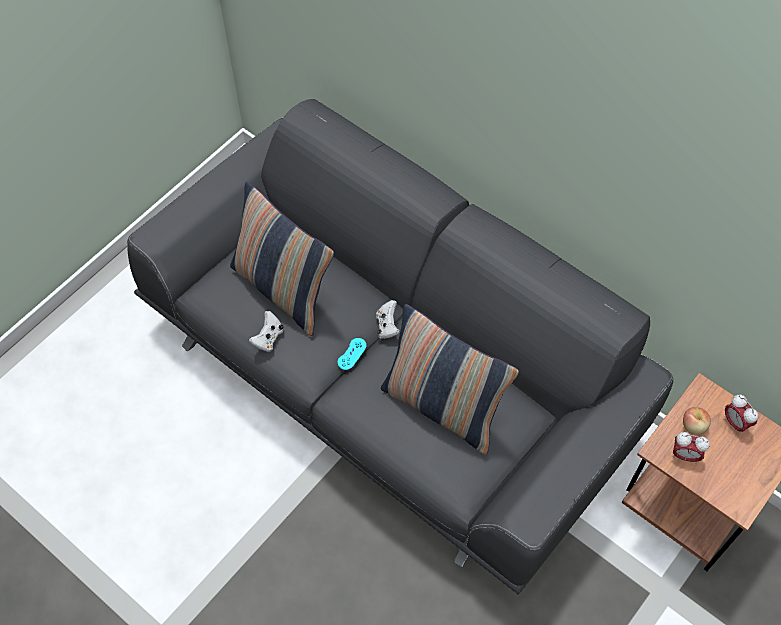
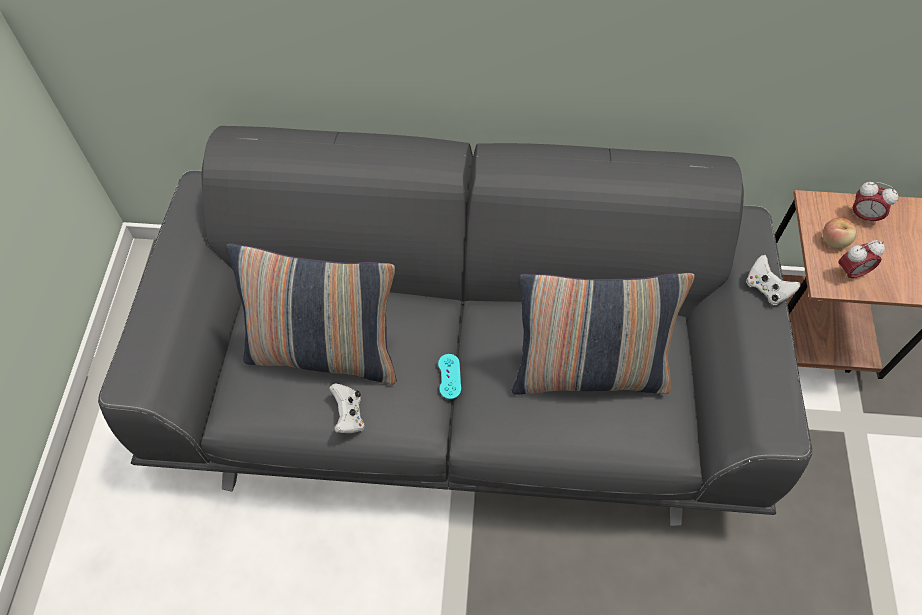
camera: 35 degrees left, 0 degrees up
white game controller [376,300,400,339] -> white game controller moved to [746,255,801,305]

